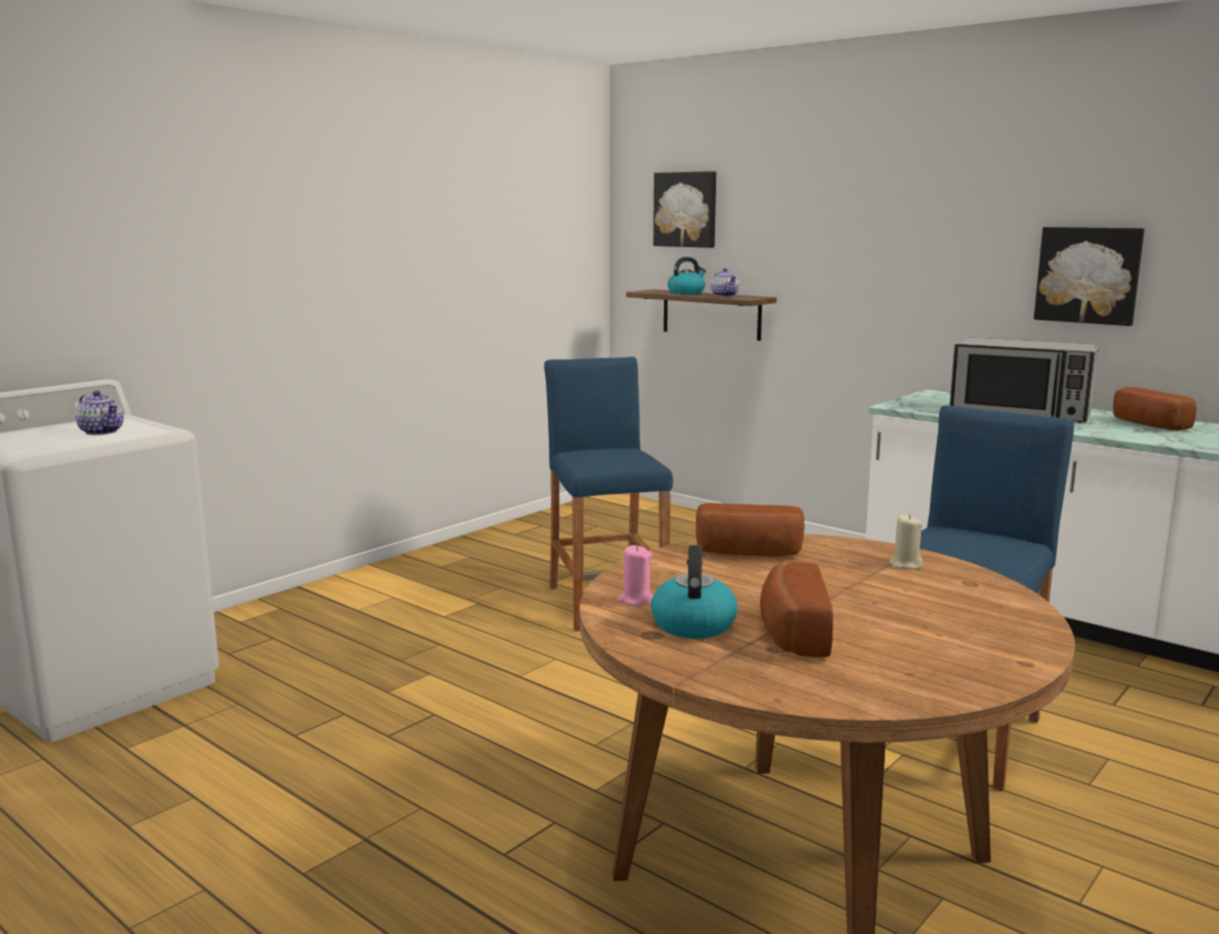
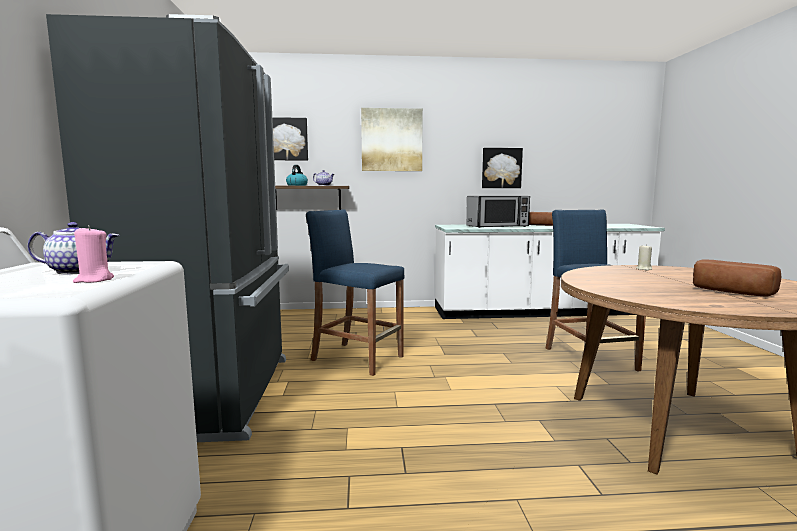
camera: 45 degrees left, 5 degrees down
pink candle [618,545,653,606] -> pink candle moved to [73,225,114,283]
kettle [651,545,738,639] -> none
bread [696,503,804,556] -> none
none -> black fridge [46,14,289,442]
none -> picture [361,108,423,171]

